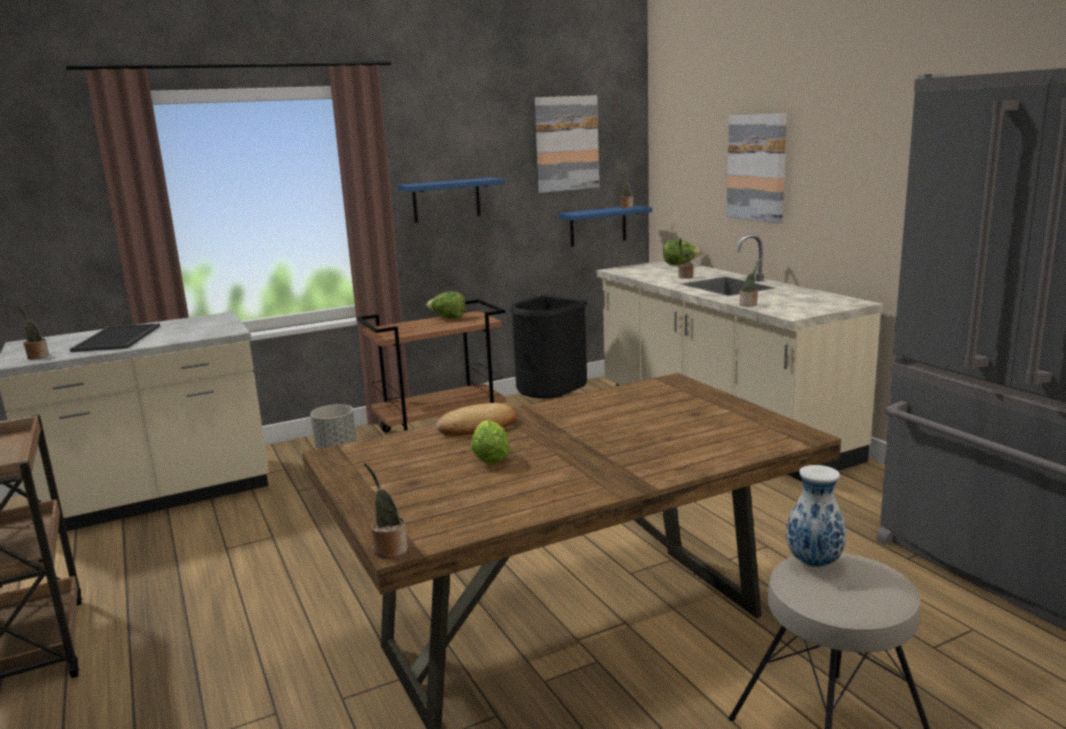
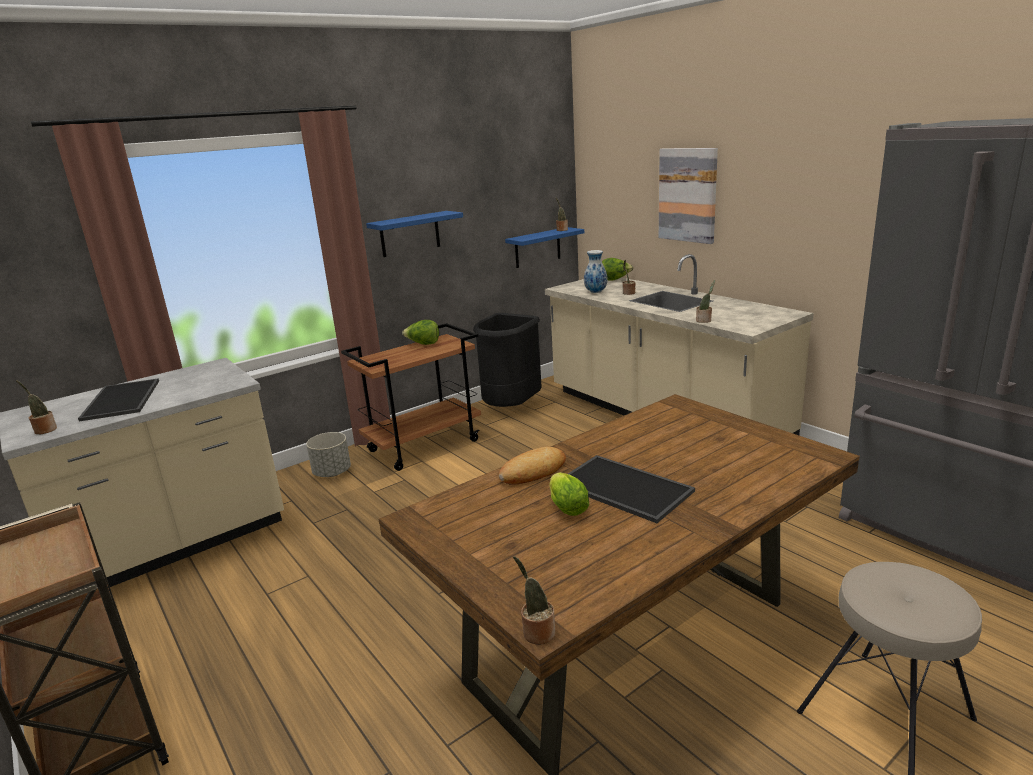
camera: 10 degrees left, 5 degrees up
picture [535,95,599,193] -> none
vase [786,465,846,567] -> vase moved to [584,250,607,293]
none -> tray [568,455,695,523]

